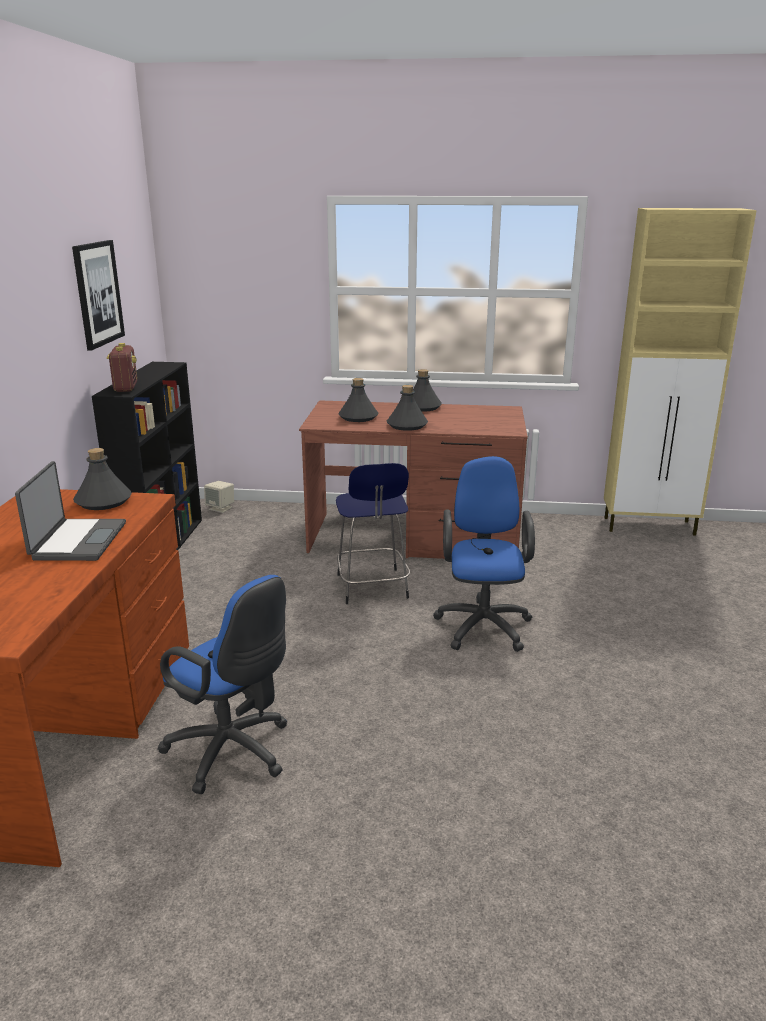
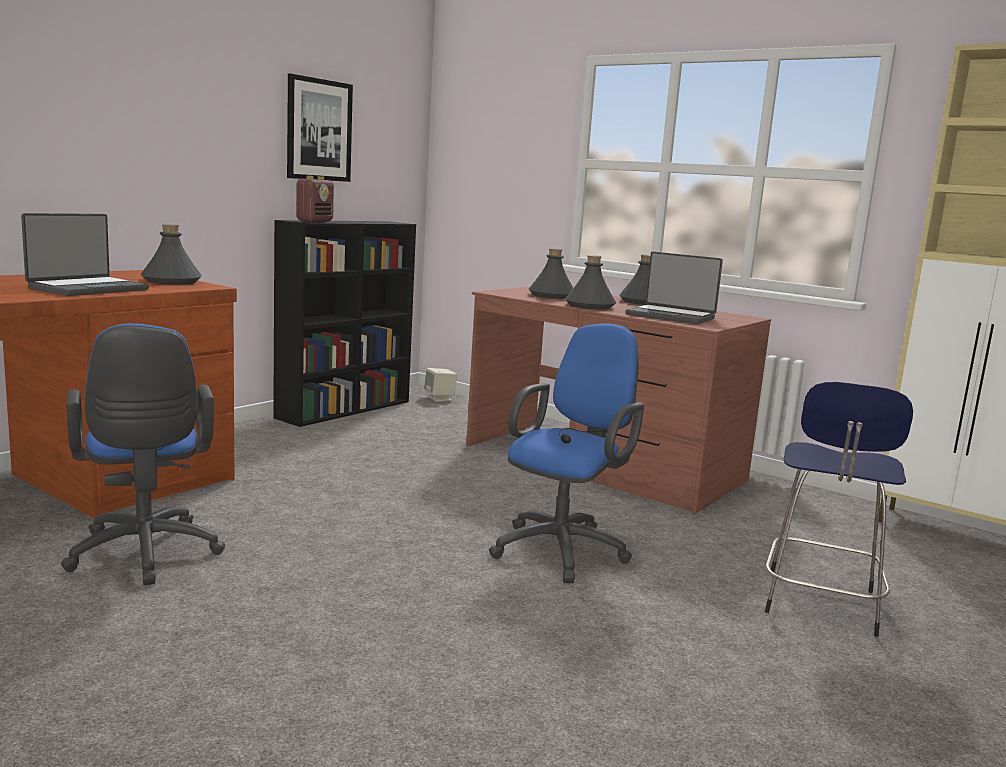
camera: 30 degrees right, 10 degrees down
blue stool [336,463,410,604] -> blue stool moved to [765,382,913,637]
none -> laptop [626,251,723,324]

